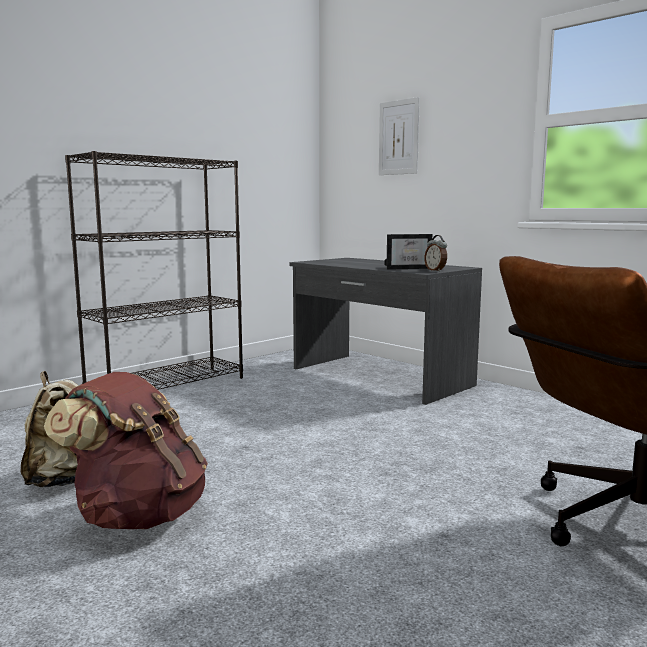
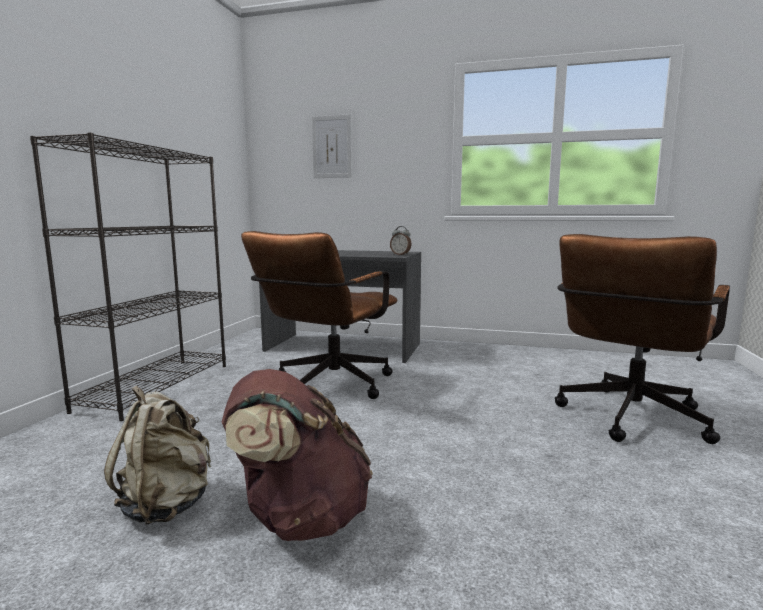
camera: 30 degrees left, 0 degrees up
picture frame [384,234,432,270] -> none
none -> brown office chair [241,231,397,399]

